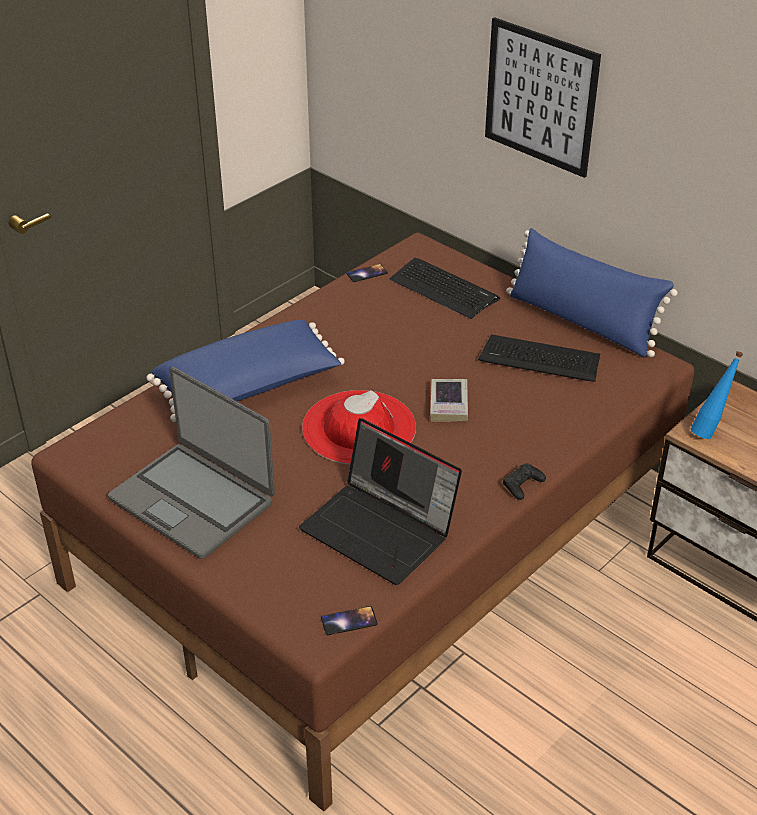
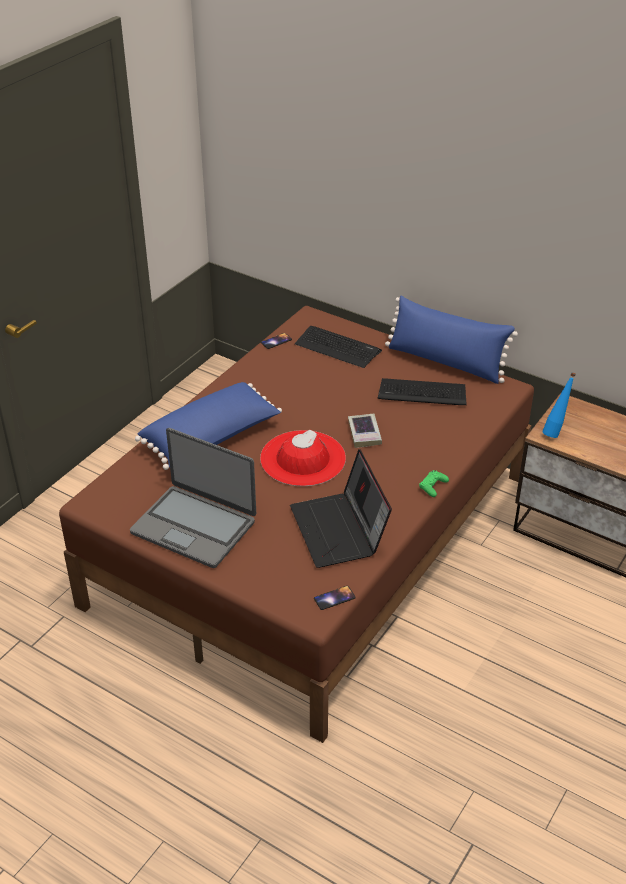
camera: 10 degrees left, 0 degrees up
laptop [299,418,462,585] -> laptop turned 45 degrees clockwise [290,449,392,568]
picture [485,17,601,178] -> none
black game controller [503,463,546,500] -> green game controller [419,470,449,497]

